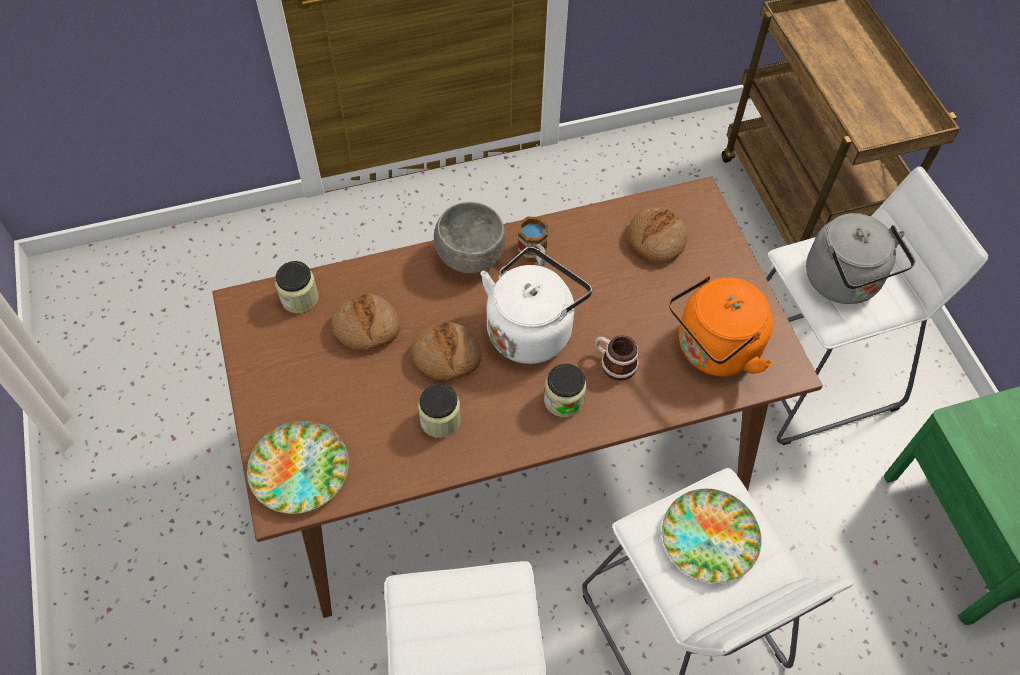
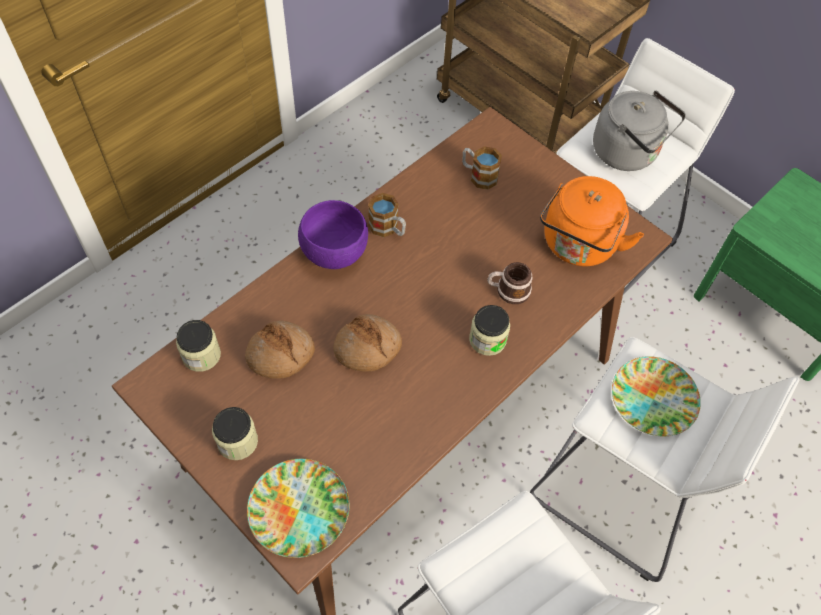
camera: 30 degrees left, 0 degrees up
jar [418,384,461,438] -> jar moved to [212,407,258,460]
grey bowl [434,202,506,273] -> purple bowl [298,200,368,269]
white kettle [481,247,592,364] -> none
bread [628,207,687,264] -> mug [462,146,502,190]

